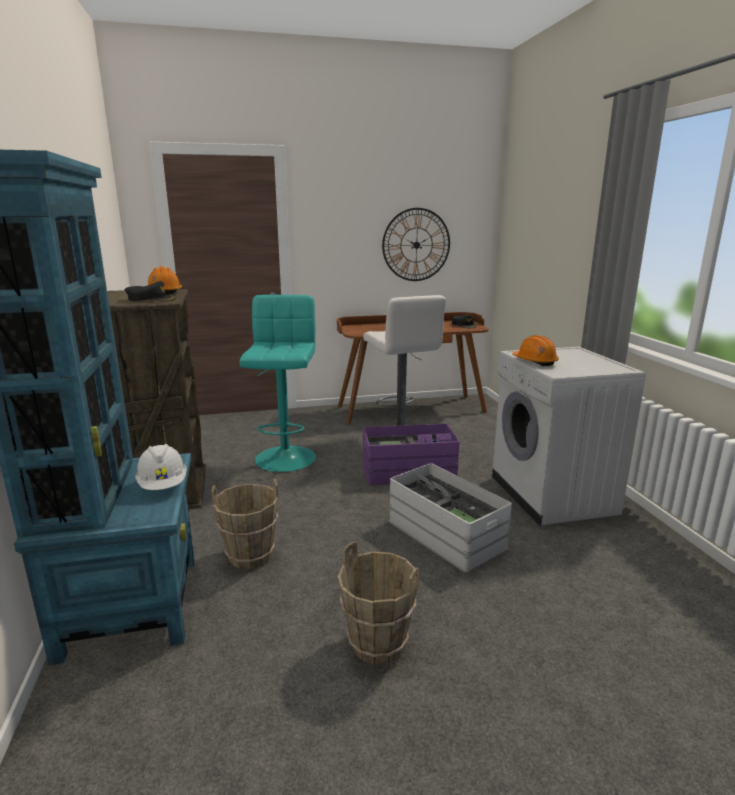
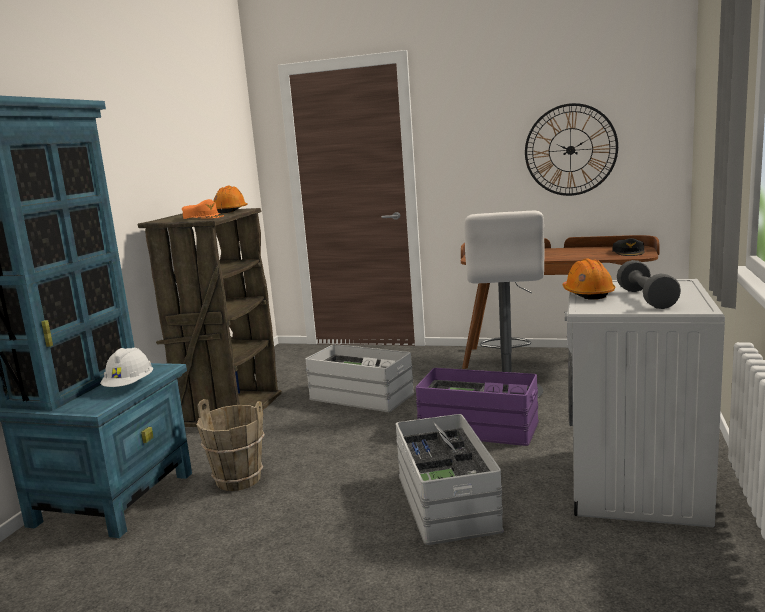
camera: 30 degrees right, 5 degrees down
black cap [125,281,176,301] -> orange cap [182,199,224,219]
turquoise stool [239,295,316,472] -> grey storage box [306,344,414,412]
brown bucket [338,542,419,664] -> none
none -> grey dumbbell [617,260,681,309]

